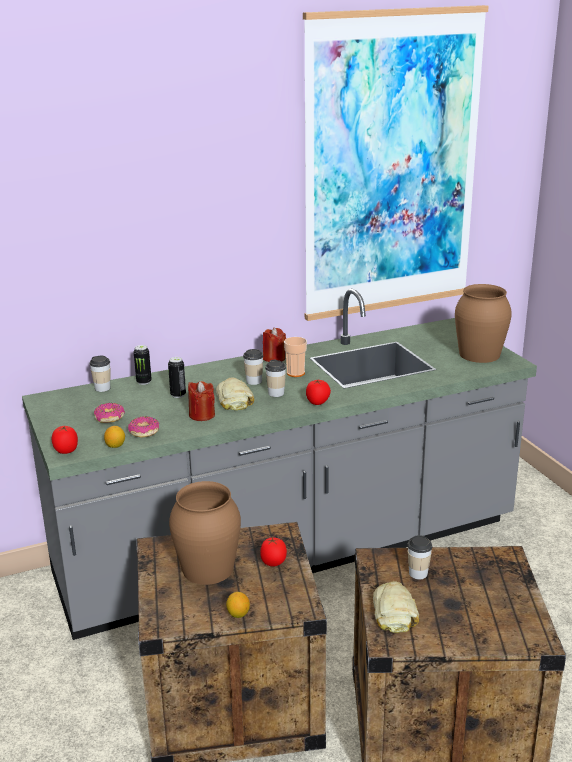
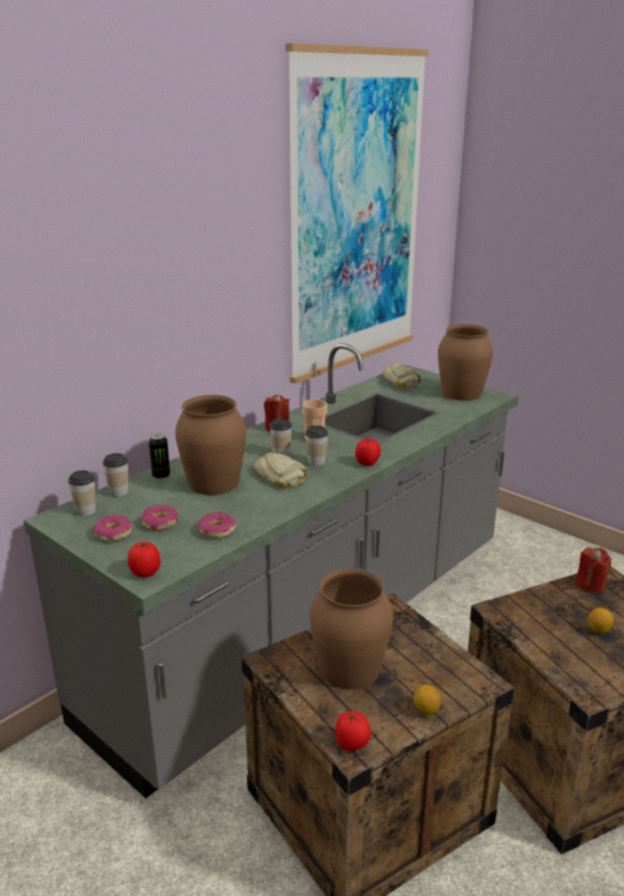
camera: 25 degrees left, 0 degrees up
lemon [104,426,125,448] -> lemon moved to [588,608,613,634]
can [168,357,186,398] -> brown vase [175,395,246,495]
red candle [188,381,215,421] -> red candle moved to [576,547,612,592]
tomato [260,537,287,567] -> tomato moved to [336,711,371,751]
bread [373,581,419,633] -> bread moved to [382,363,421,388]
cup [407,535,433,579] -> cup moved to [68,470,96,516]
none -> donut [93,515,132,541]

